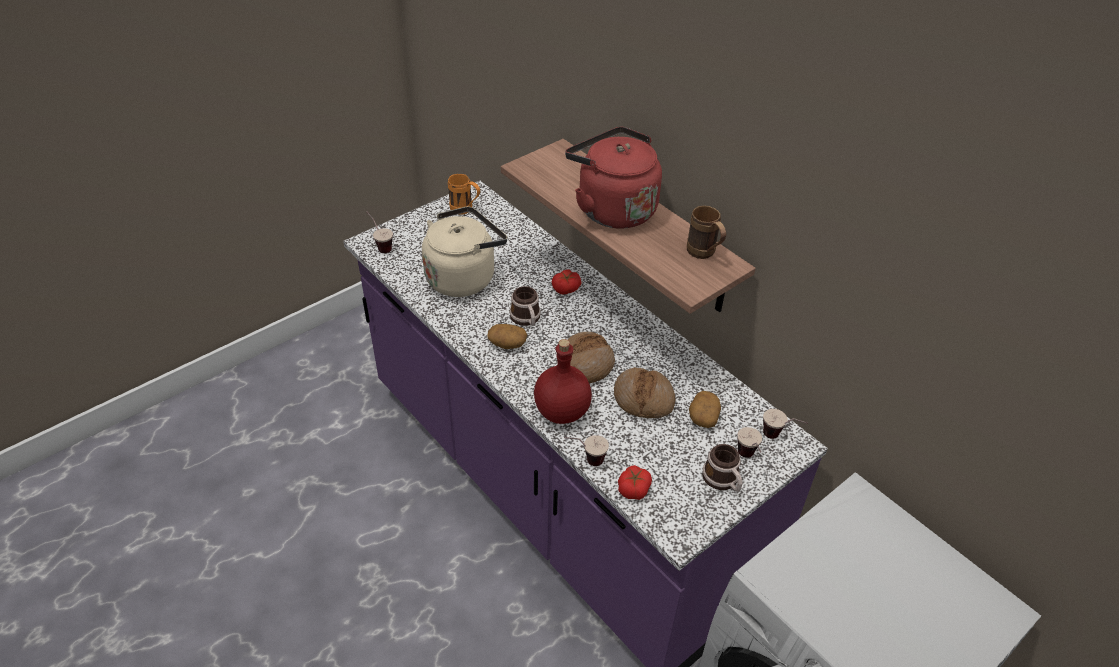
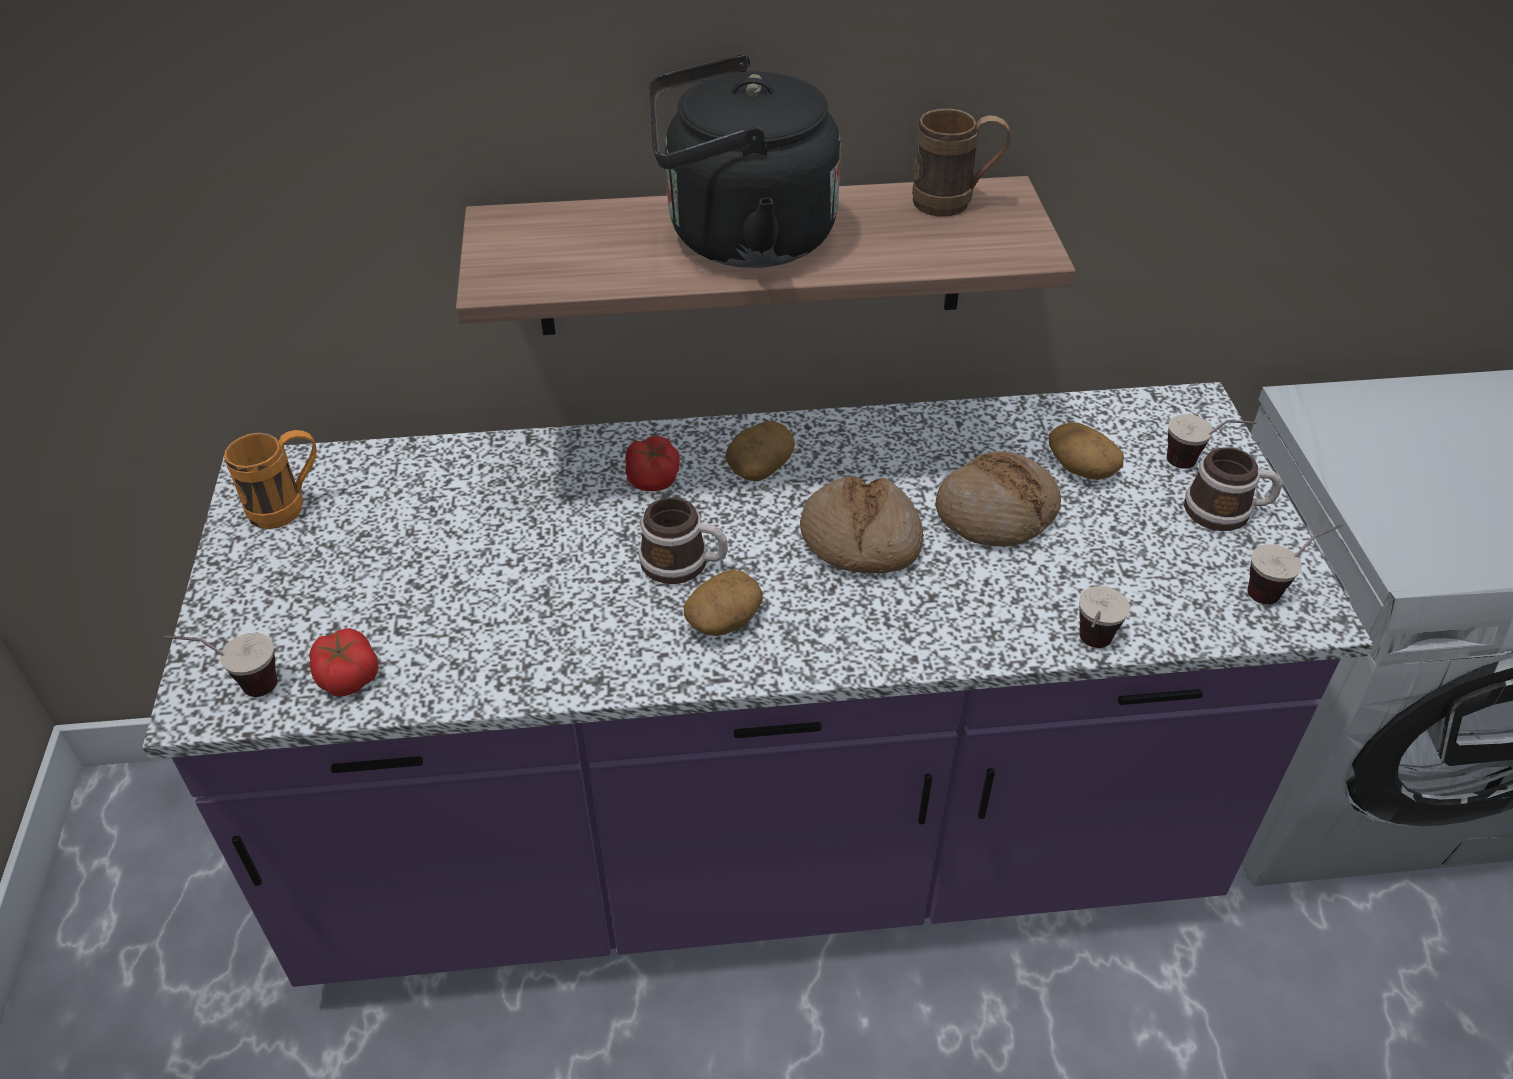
camera: 55 degrees left, 0 degrees up
beige kettle [422,206,507,297] -> none
red bottle [534,339,592,424] -> none
red kettle [565,127,662,229] -> black kettle [649,55,841,268]
tomato [618,465,652,500] -> tomato moved to [309,628,378,696]
cup [763,409,808,439] -> cup moved to [1247,524,1343,604]
none -> potato [726,421,795,482]

